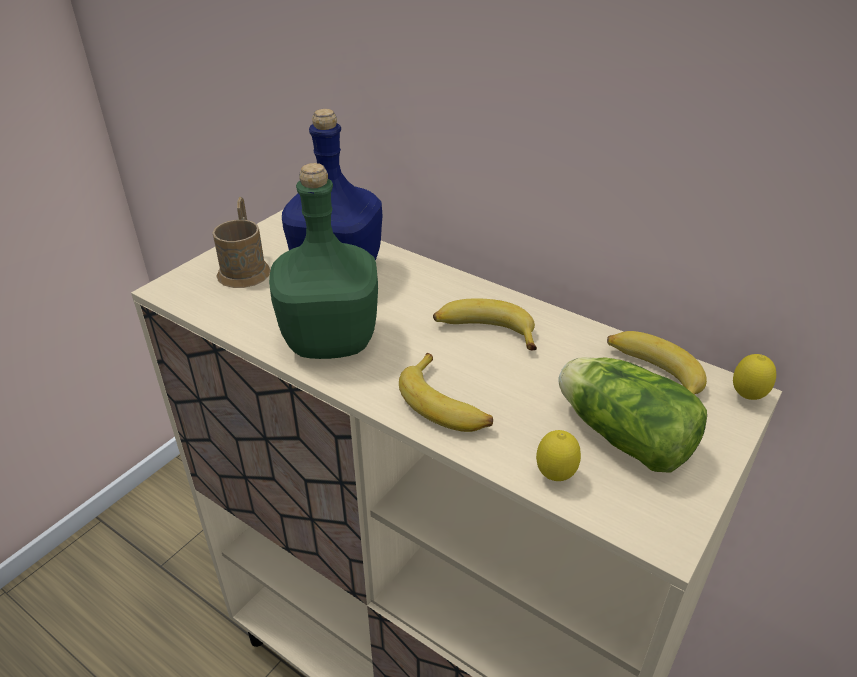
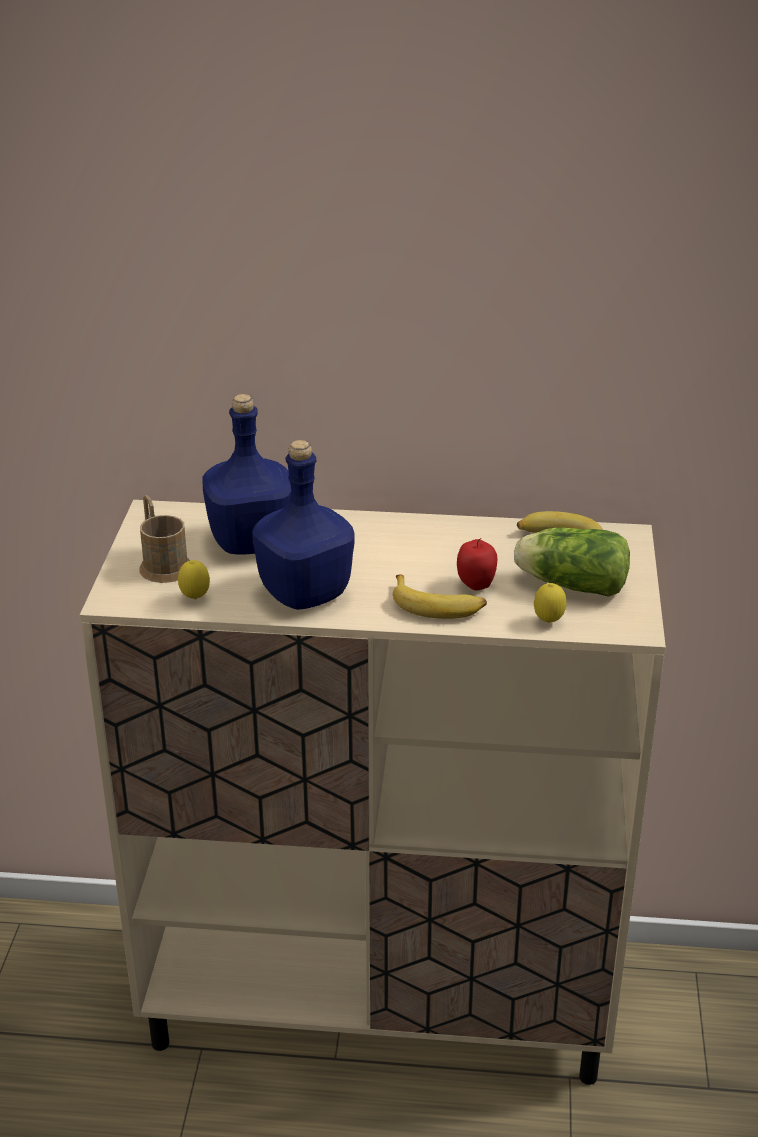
camera: 30 degrees left, 5 degrees down
green bottle [269,163,378,359] -> blue bottle [252,440,354,610]
banana [433,298,537,350] -> none
lemon [733,354,776,400] -> lemon moved to [178,560,210,599]
none -> apple [457,538,497,591]

